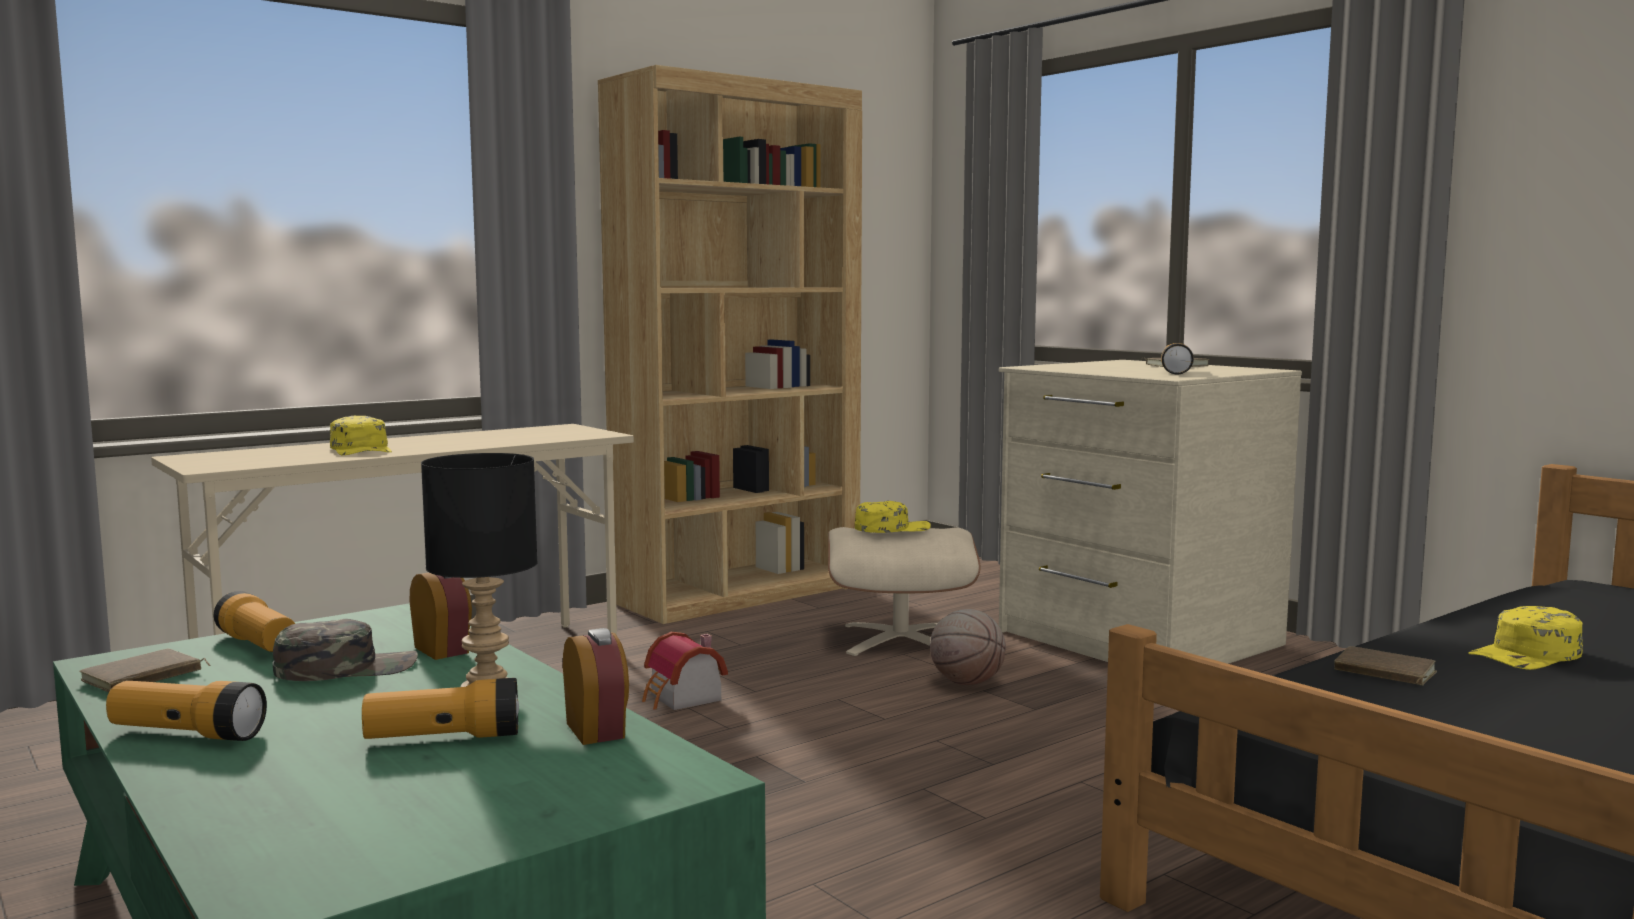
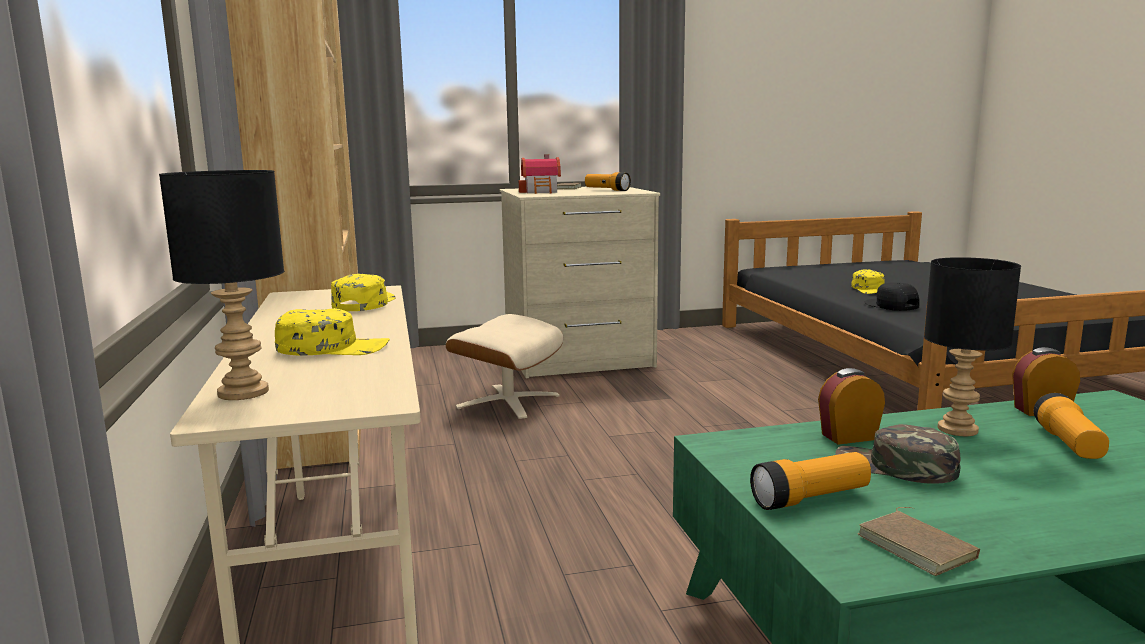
camera: 65 degrees left, 5 degrees up
flashlight [106,681,267,741] -> none
green cap [273,619,418,681] -> green cap turned 60 degrees counterclockwise [835,424,961,484]
toy house [642,632,728,710] -> toy house moved to [519,154,561,194]
yellow cap [855,501,931,533] -> yellow cap moved to [331,274,396,311]
basketball [930,609,1006,685] -> none
brown book [1334,646,1437,686] -> black cap [865,282,920,311]
none -> black table lamp [159,170,284,400]

